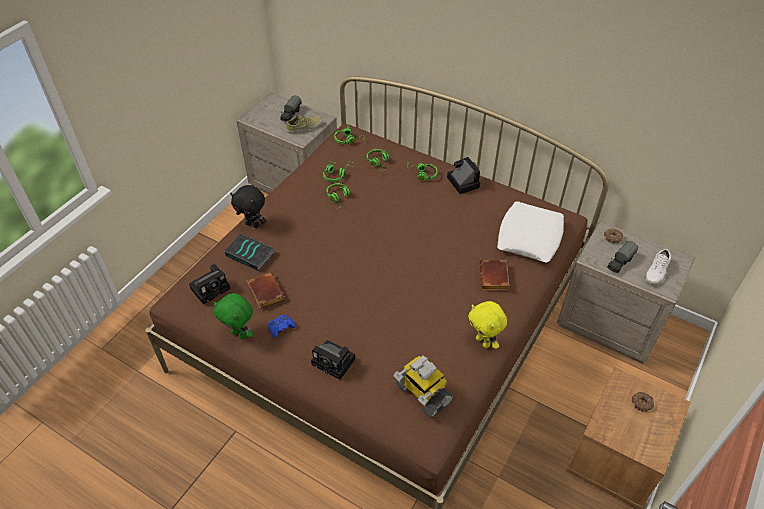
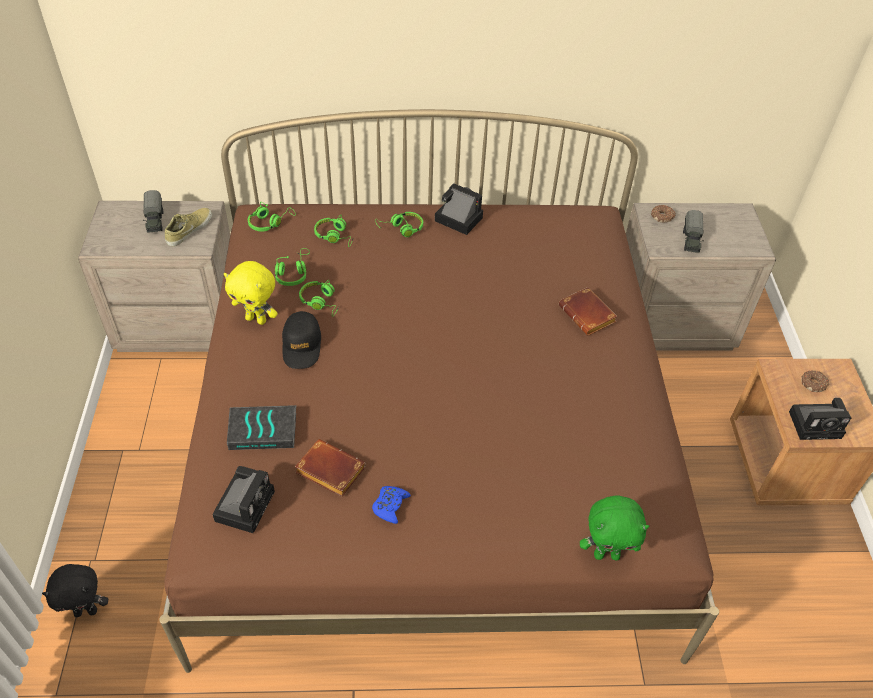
camera: 35 degrees left, 0 degrees up
green plush toy [213,293,253,339] -> green plush toy moved to [580,495,649,560]
black plush toy [230,185,266,228] -> black plush toy moved to [42,564,108,617]
camera [311,340,355,380] -> camera moved to [789,398,851,440]
toy robot [393,356,454,419] -> none
yellow plush toy [468,301,507,349] -> yellow plush toy moved to [224,261,278,325]
white pillow [497,201,564,263] -> none
white shoe [644,249,671,285] -> none
none -> black cap [282,311,321,369]

